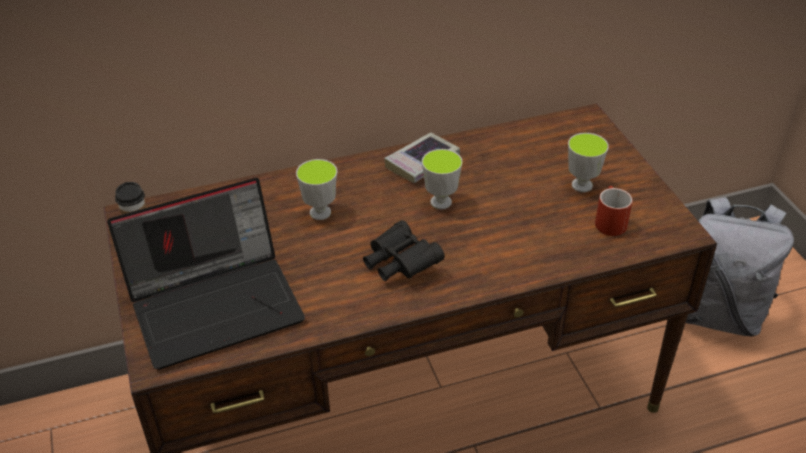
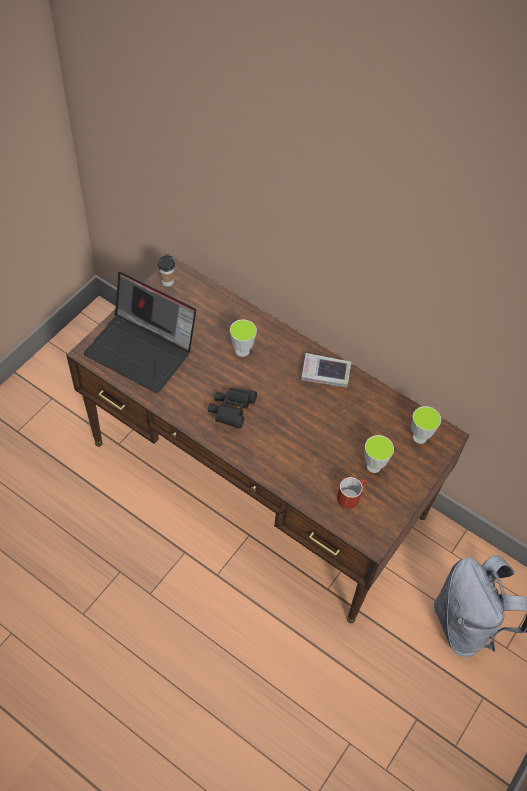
camera: 50 degrees right, 15 degrees up
cup [422,149,463,209] -> cup moved to [411,406,441,444]

